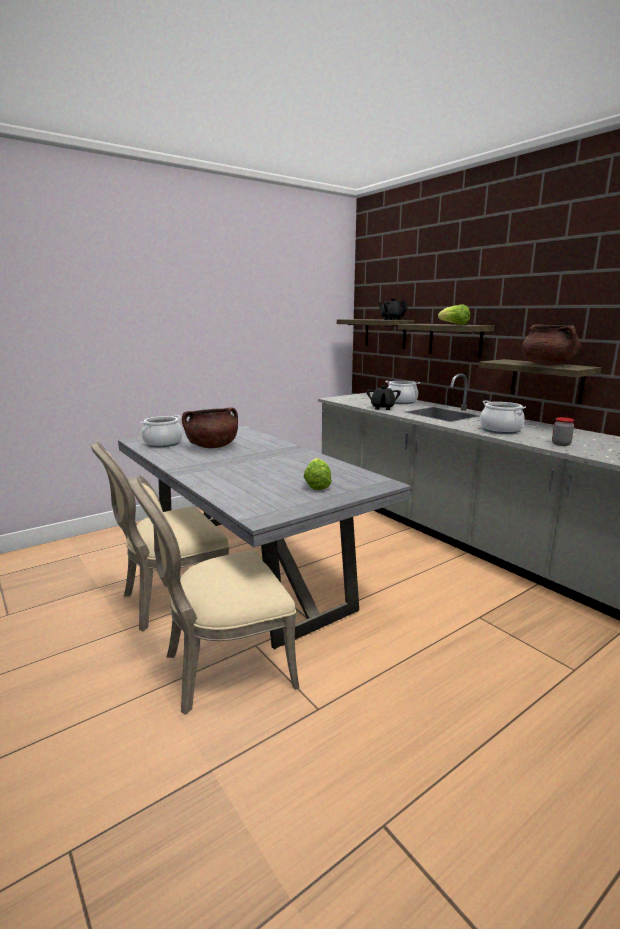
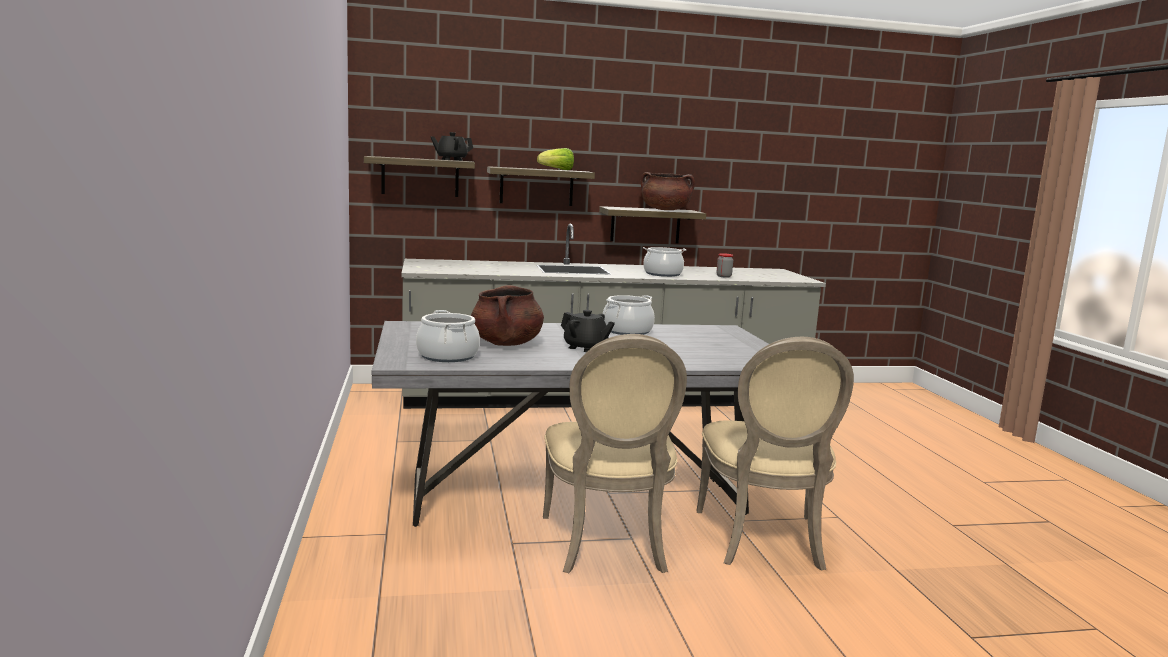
camera: 65 degrees left, 5 degrees down
lettuce [304,458,332,490] -> none
black teapot [366,386,401,410] -> black teapot moved to [561,310,615,352]
cooking pot [385,380,420,404] -> cooking pot moved to [603,295,655,335]

